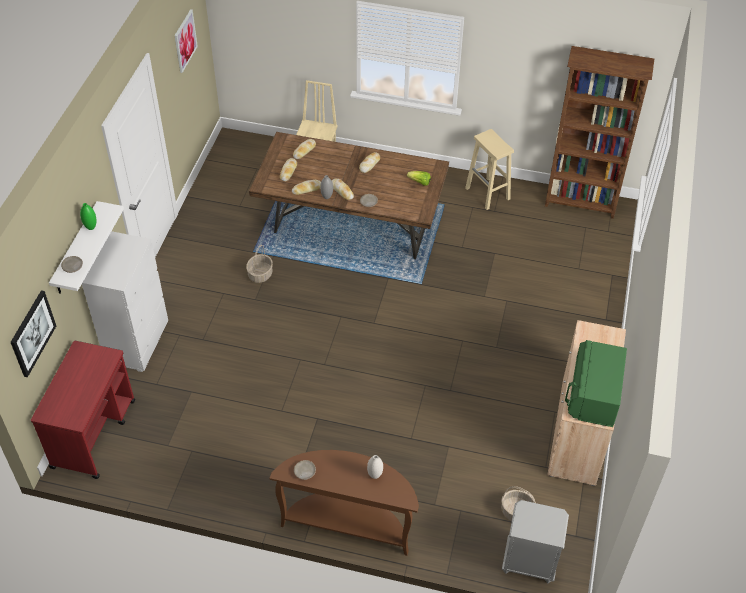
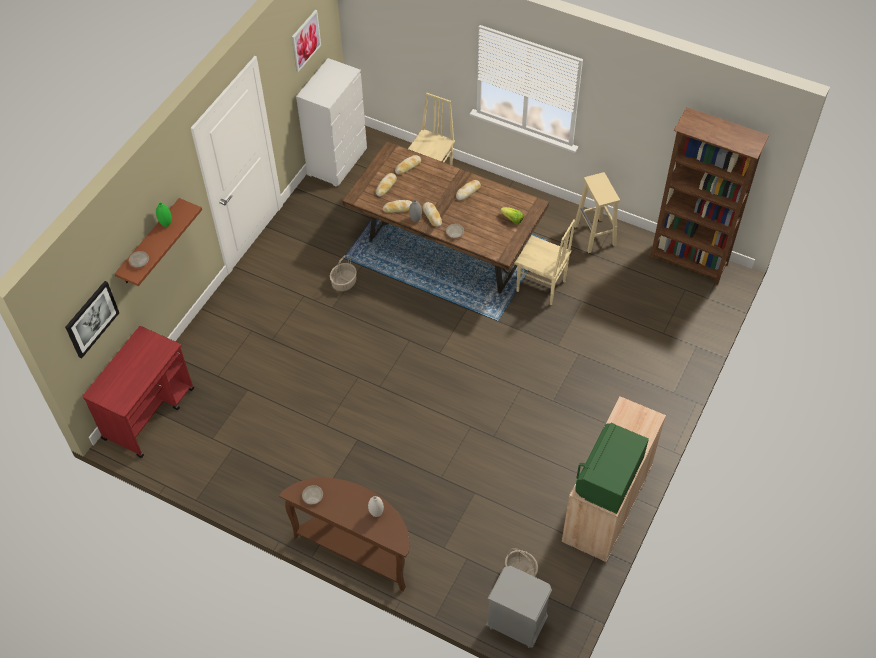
camera: 15 degrees right, 5 degrees up
white shelf [49,201,124,294] -> brown shelf [114,198,202,286]
white dresser [82,231,168,372] -> white dresser moved to [296,58,367,187]
none -> beige chair [514,219,575,305]

